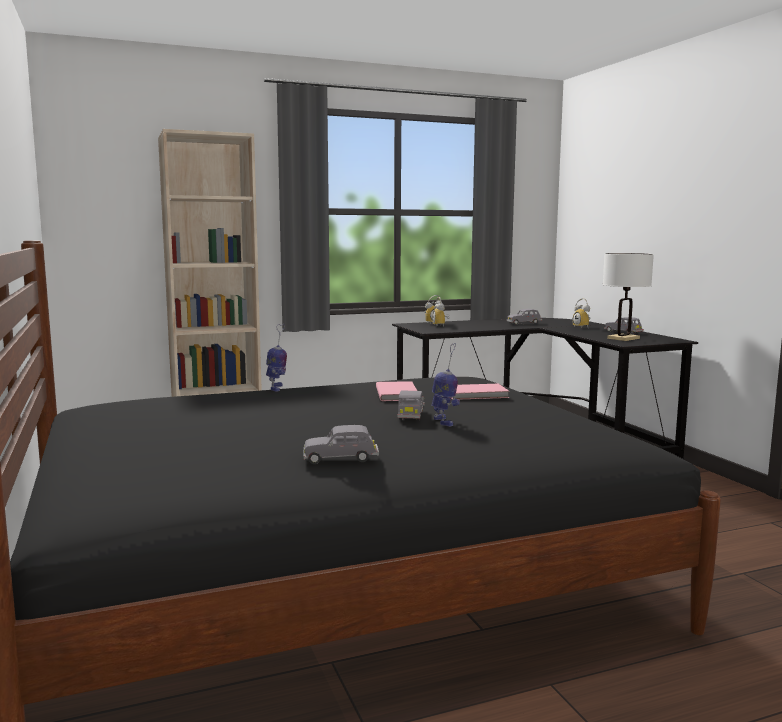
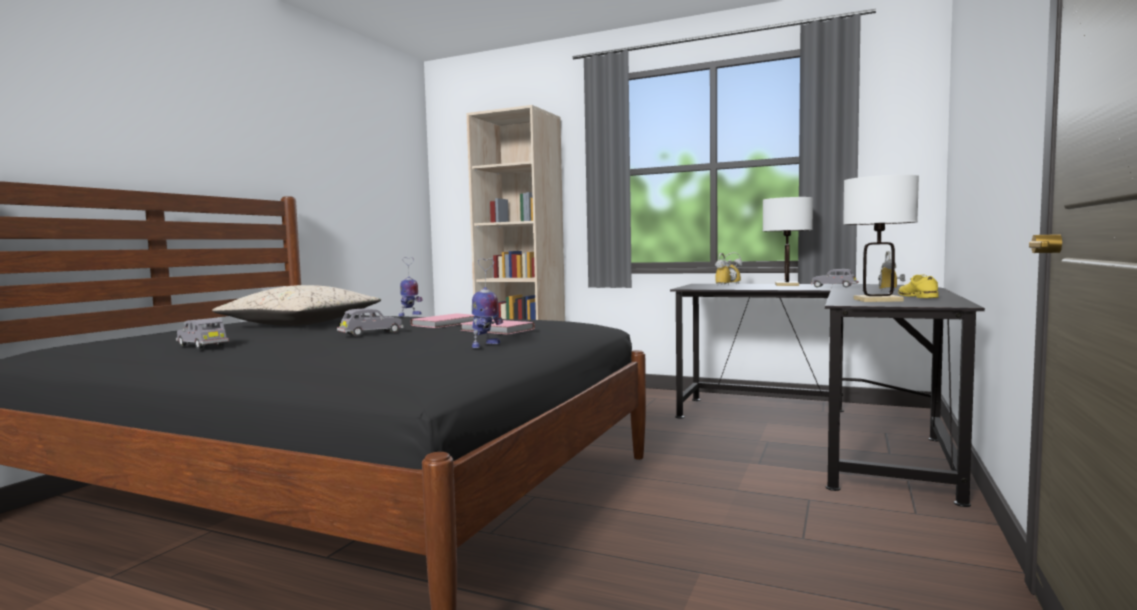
camera: 45 degrees right, 5 degrees down
toy robot [431,343,460,426] -> toy robot moved to [472,258,503,348]
grey toy car [604,317,644,334] -> yellow shoe [898,275,939,298]
none -> beige pillow [212,285,381,326]
none -> white table lamp [763,197,813,286]

